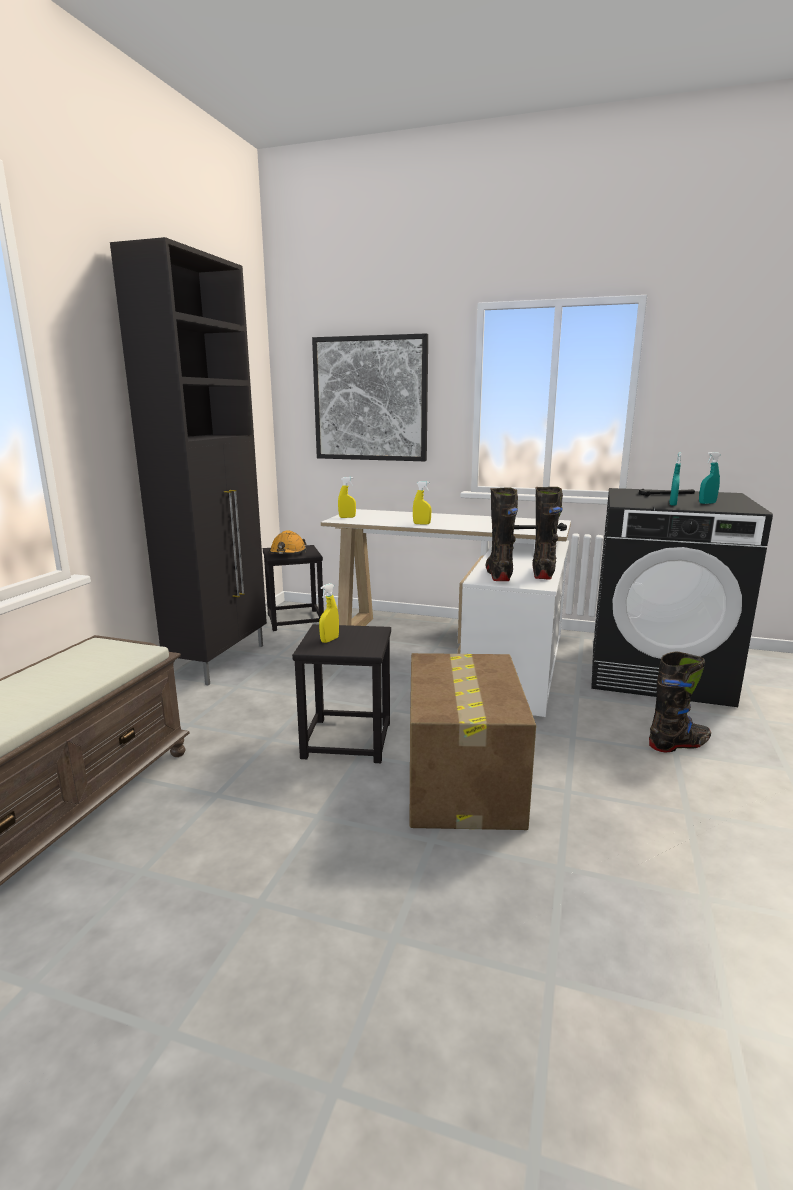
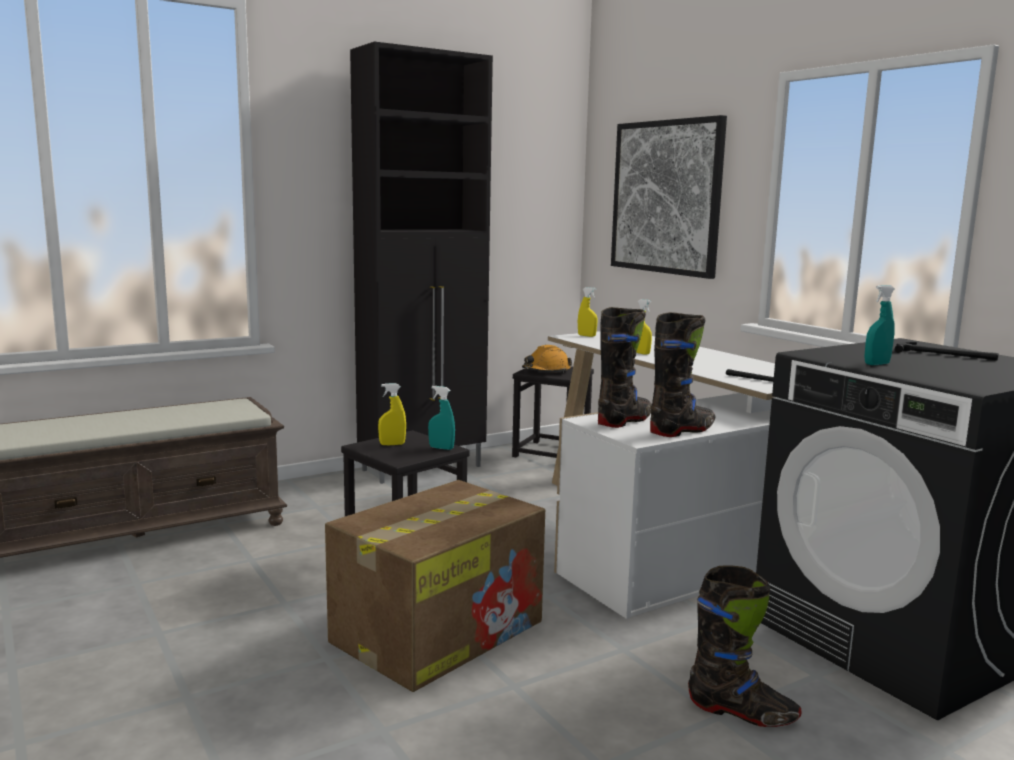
camera: 40 degrees right, 5 degrees down
turquoise spray bottle [699,452,721,504] -> turquoise spray bottle moved to [428,386,455,450]

